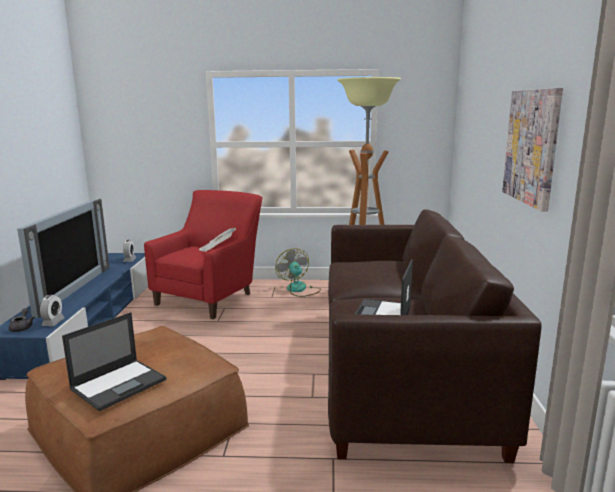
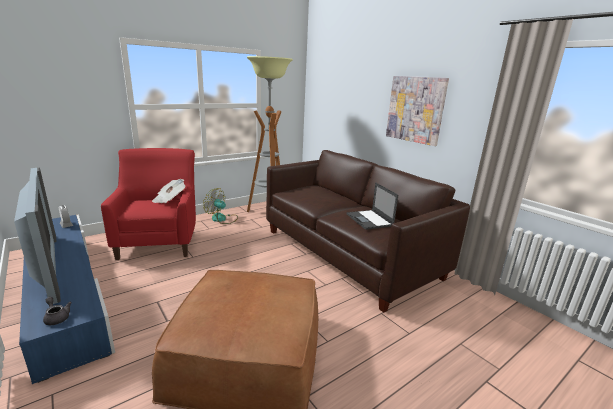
camera: 40 degrees left, 5 degrees up
alarm clock [40,294,65,326] -> none
laptop [62,312,166,411] -> none

